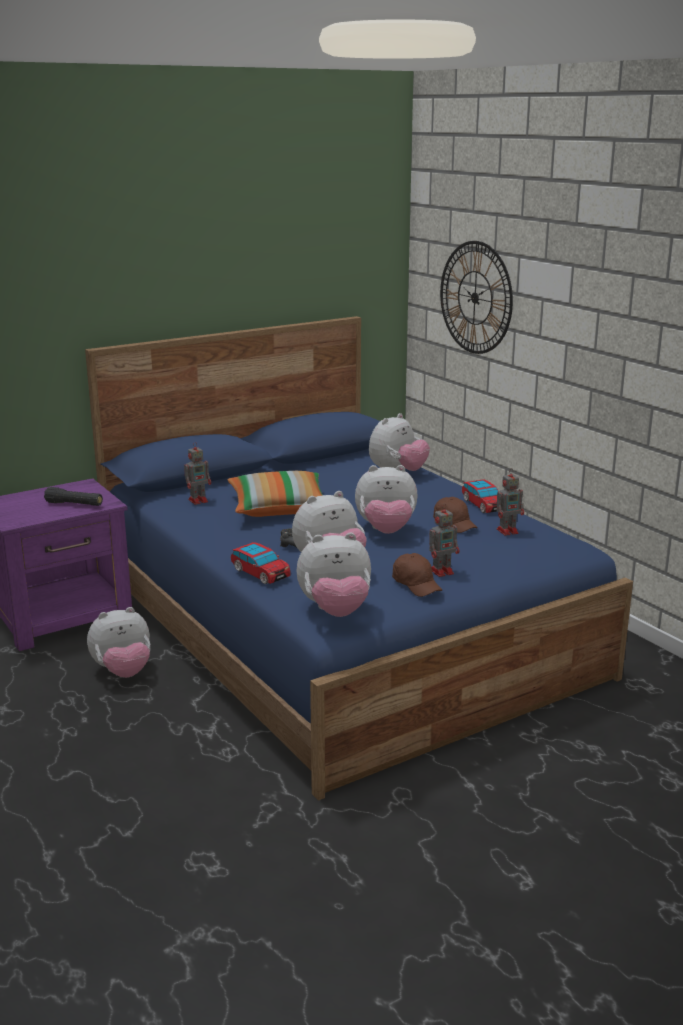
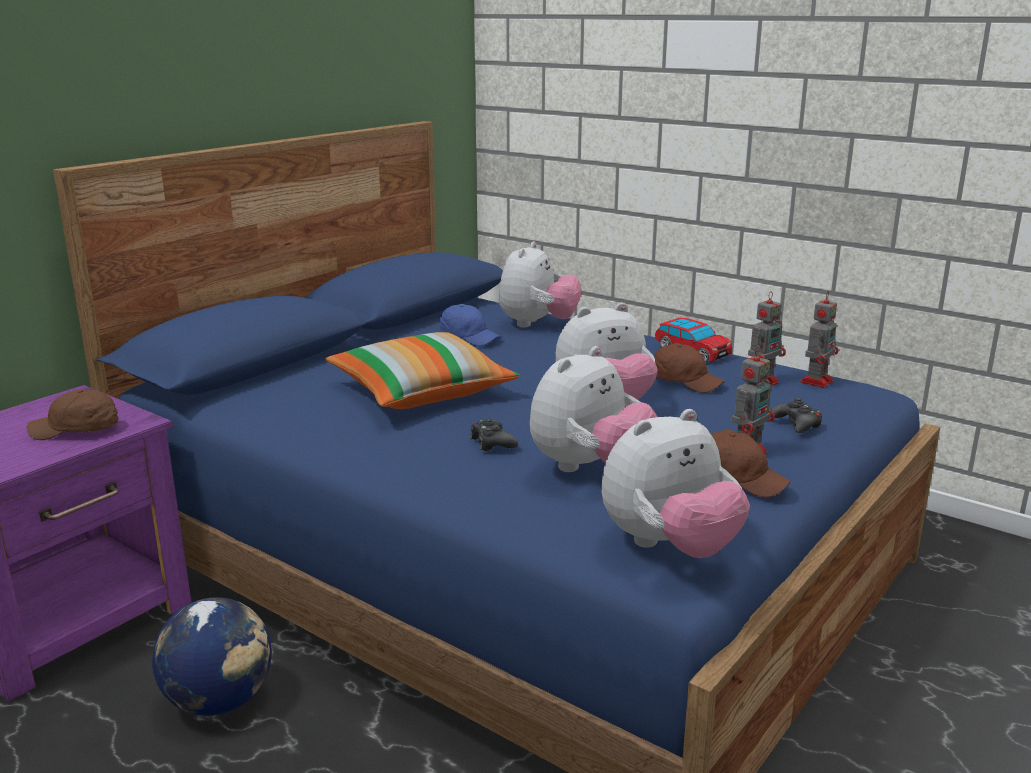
camera: 20 degrees left, 0 degrees up
black flashlight [44,487,103,506] -> brown cap [27,390,119,440]
plush toy [87,607,150,678] -> globe [152,597,272,716]
toy robot [184,442,211,505] -> toy robot moved to [800,291,839,388]
toy car [231,542,291,584] -> none
wall clock [440,241,513,354] -> none
none -> blue cap [440,304,501,346]
none -> black game controller [770,398,822,433]

